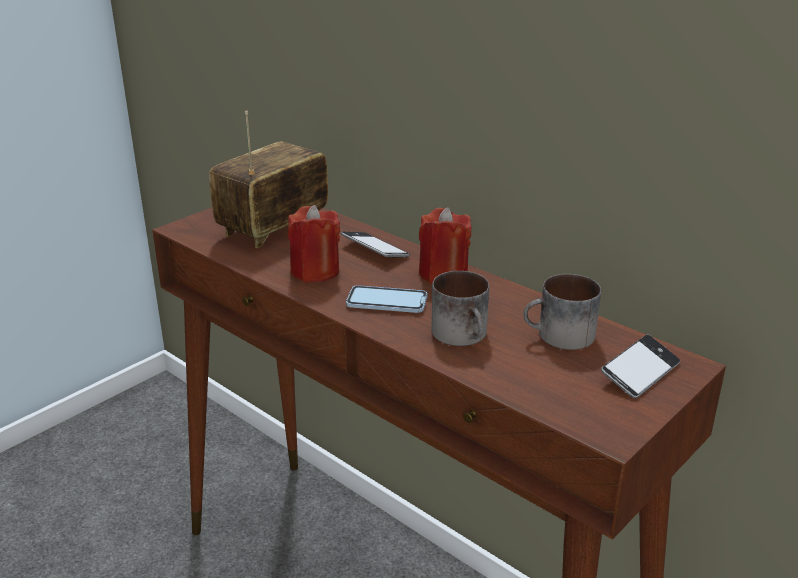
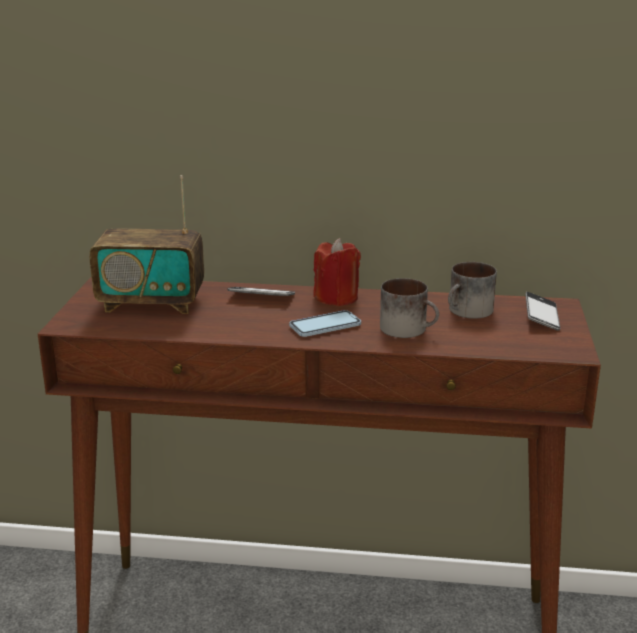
camera: 35 degrees left, 5 degrees down
radio [209,111,328,249] -> radio turned 90 degrees counterclockwise [89,175,204,314]
red candle [288,205,340,283] -> none

